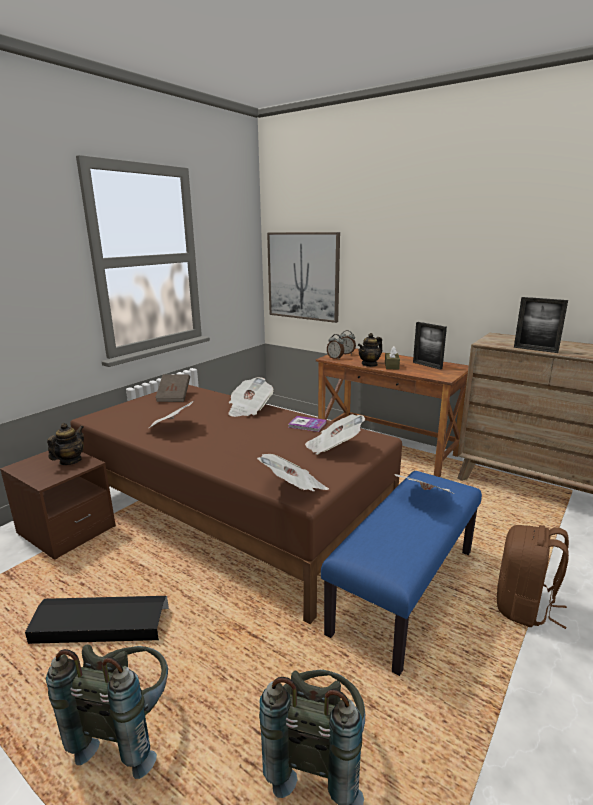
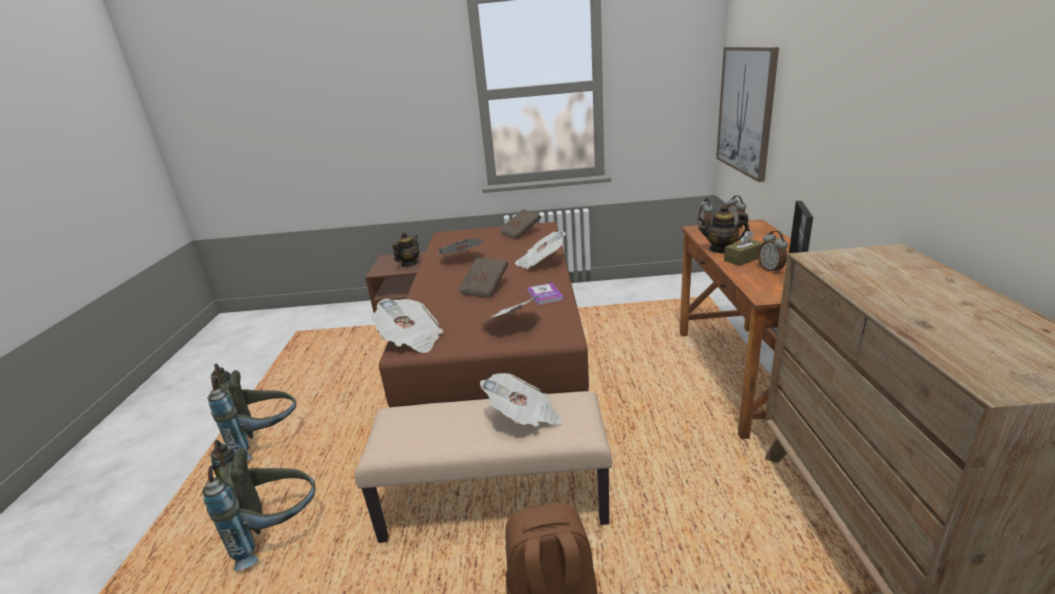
camera: 55 degrees right, 5 degrees up
black storage box [25,596,169,644] -> none
teapot [47,423,84,465] -> teapot turned 45 degrees counterclockwise [393,232,419,267]
blue bench [321,471,482,676] -> beige bench [355,391,612,543]
picture frame [514,297,568,353] -> none
none -> brown book [459,258,508,298]
none -> alarm clock [758,231,788,274]

